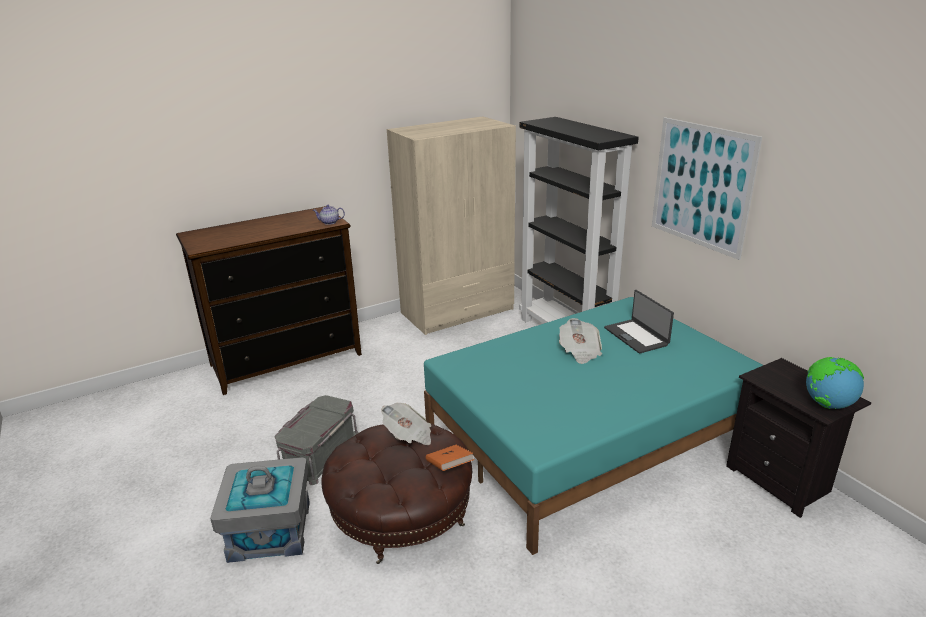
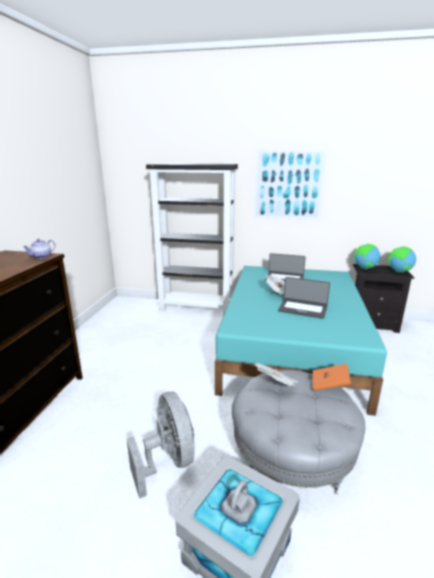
camera: 50 degrees left, 5 degrees down
grey storage box [275,395,359,485] -> grey fan [127,392,195,499]
brown ottoman [321,424,472,564] -> grey ottoman [232,370,365,494]
beige wardrobe [387,116,516,335] -> none
none -> laptop [278,277,330,319]
none -> globe [354,244,380,269]

